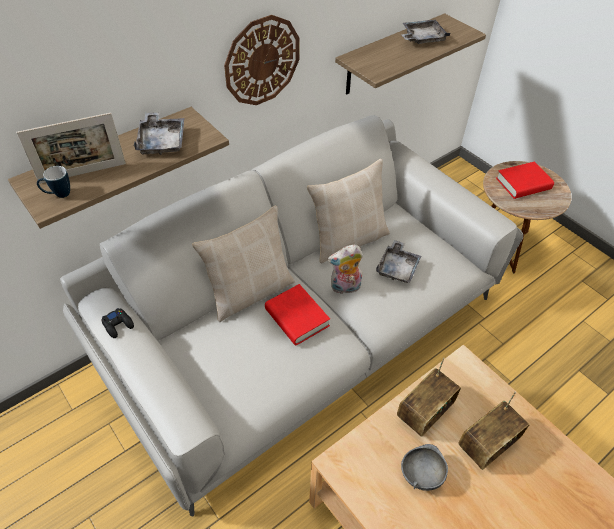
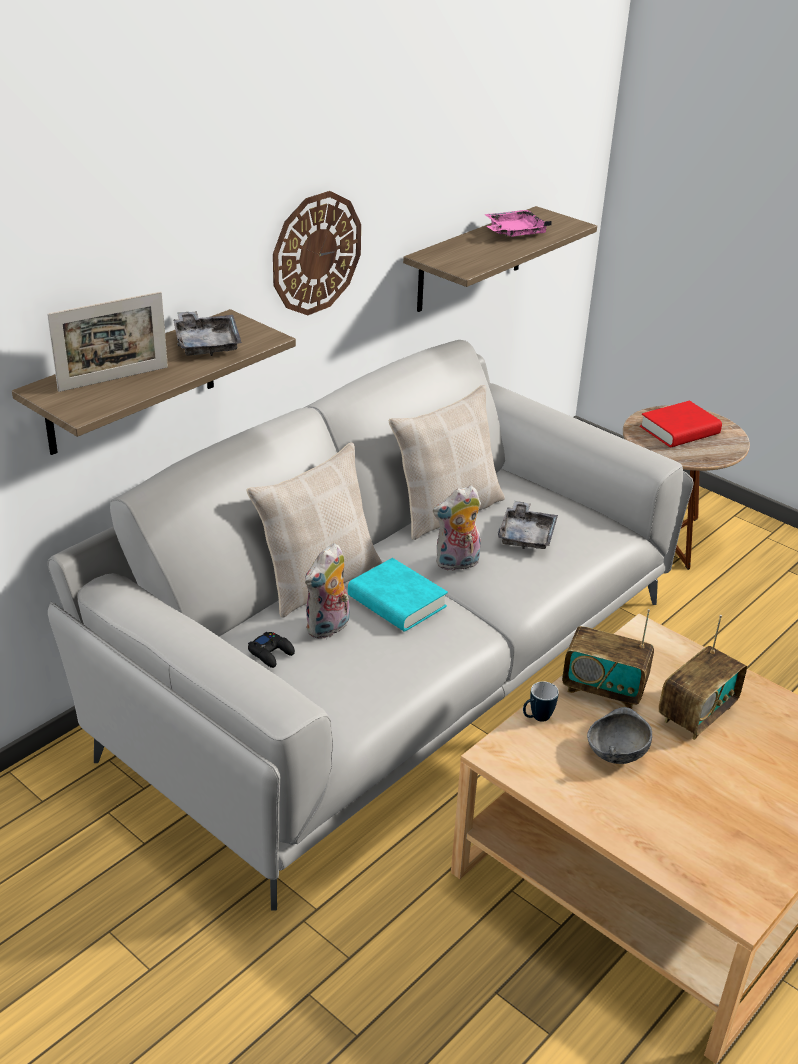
camera: 10 degrees left, 15 degrees down
mug [37,166,70,198] -> mug moved to [523,681,559,722]
black game controller [101,308,134,338] -> black game controller moved to [248,632,295,668]
red book [265,284,330,346] -> turquoise book [348,558,448,632]
radio [397,357,461,437] -> radio turned 75 degrees clockwise [562,609,654,709]
grey tray [401,20,450,44] -> pink tray [484,210,552,237]
none -> plush toy [305,543,350,639]

